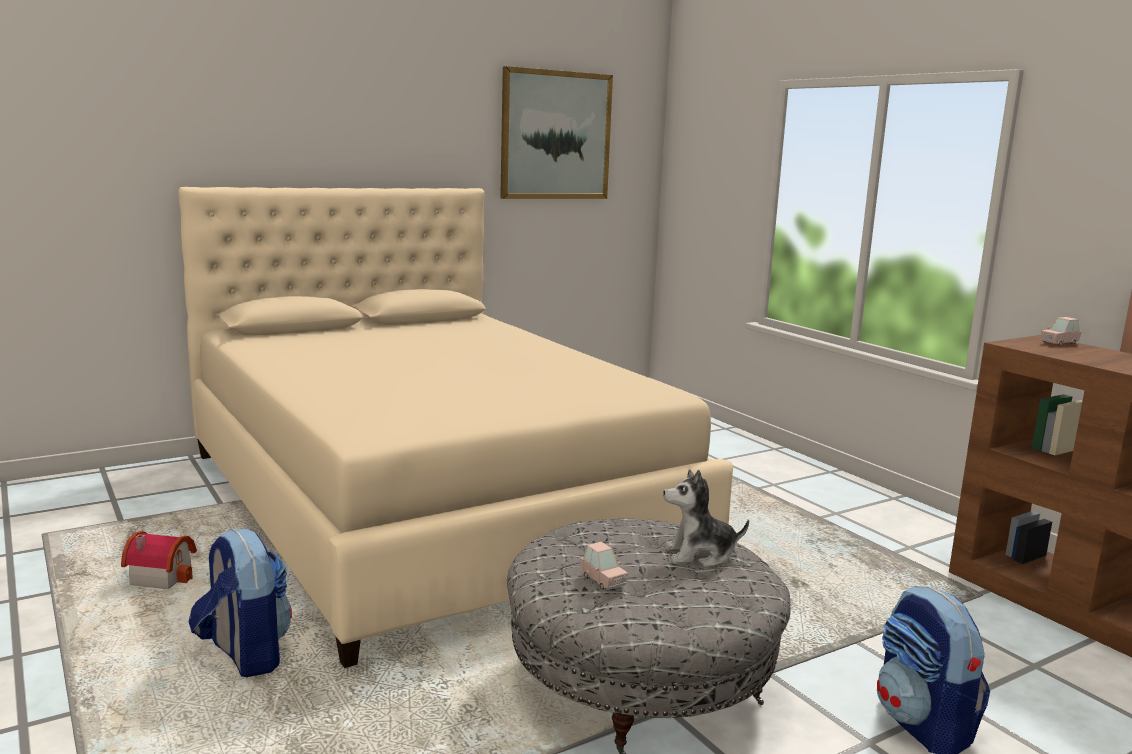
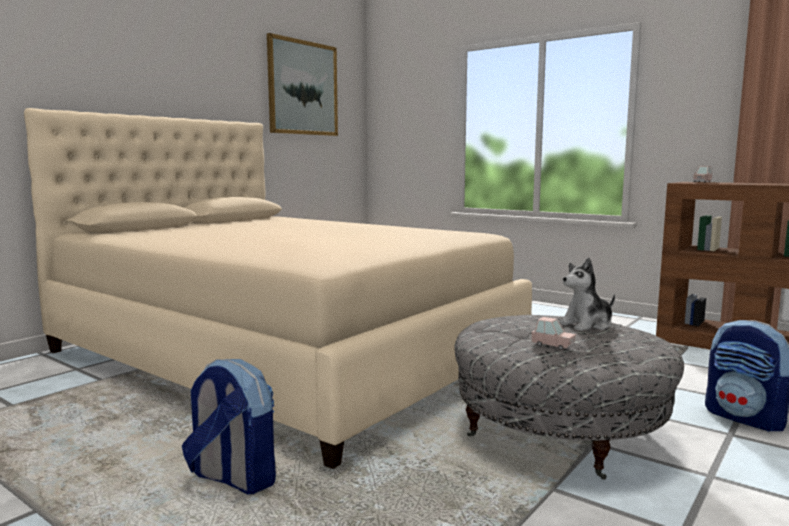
camera: 20 degrees left, 5 degrees down
toy house [121,531,197,589] -> none

